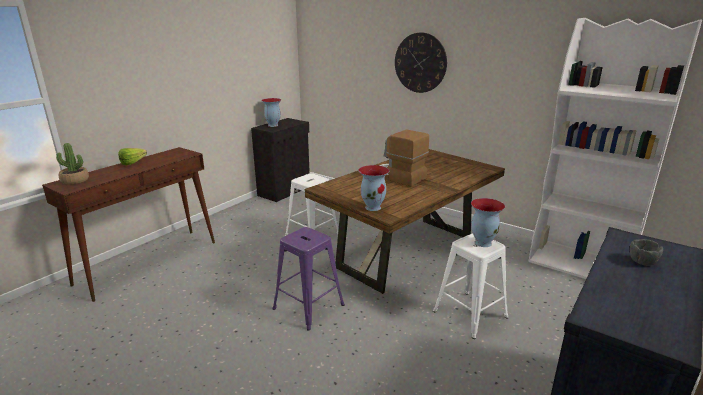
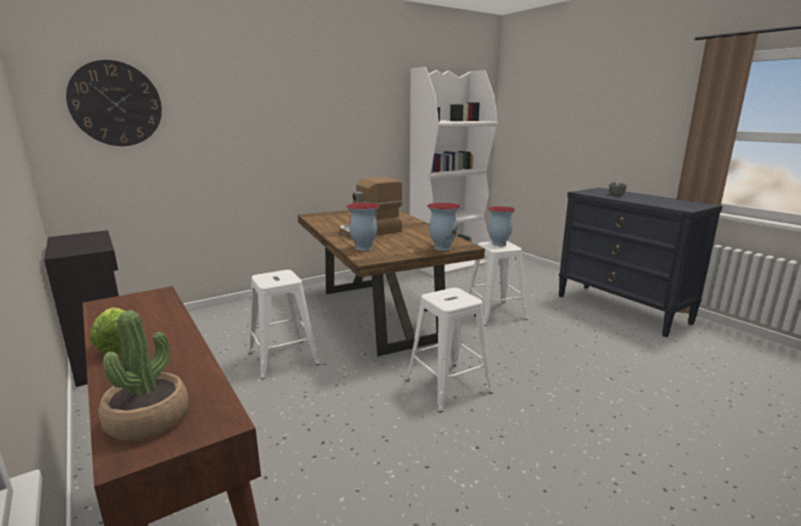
camera: 70 degrees left, 5 degrees down
vase [261,98,281,127] -> vase moved to [346,203,379,251]
purple stool [272,227,345,331] -> white stool [405,288,493,413]
wall clock [395,32,447,93] -> wall clock moved to [66,60,162,146]

